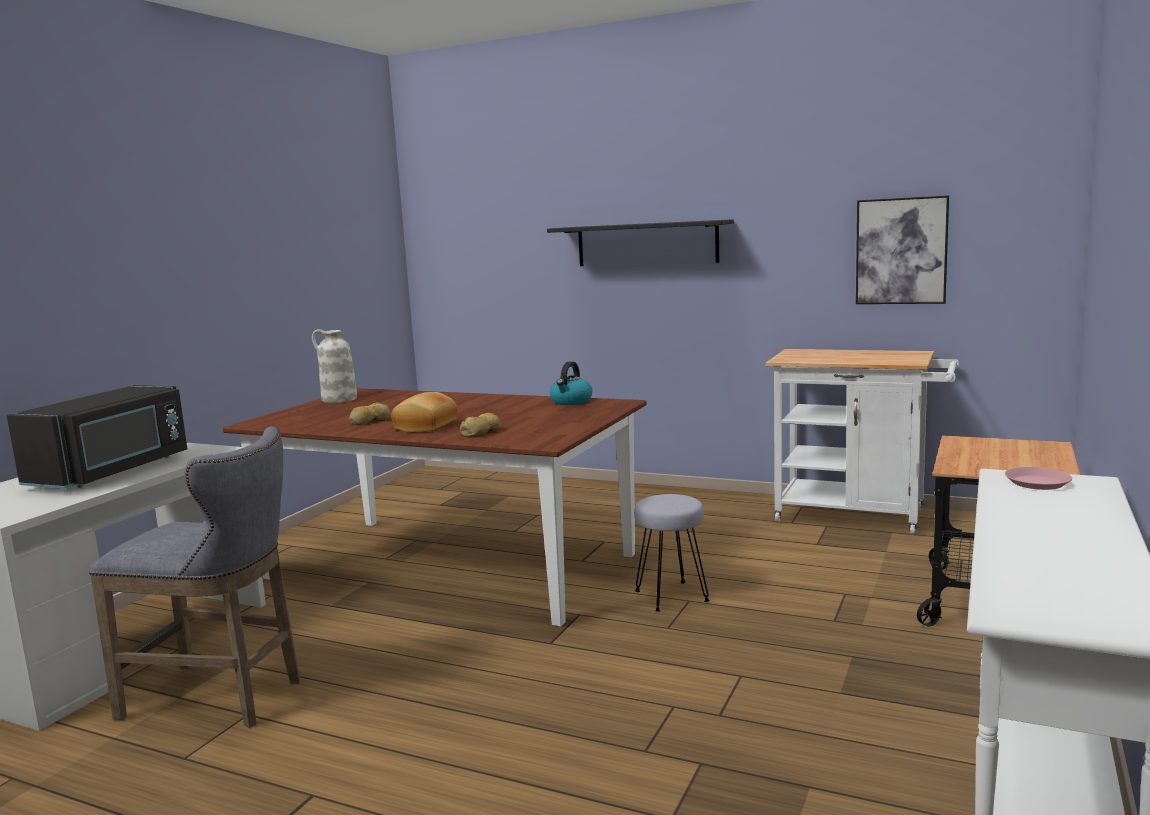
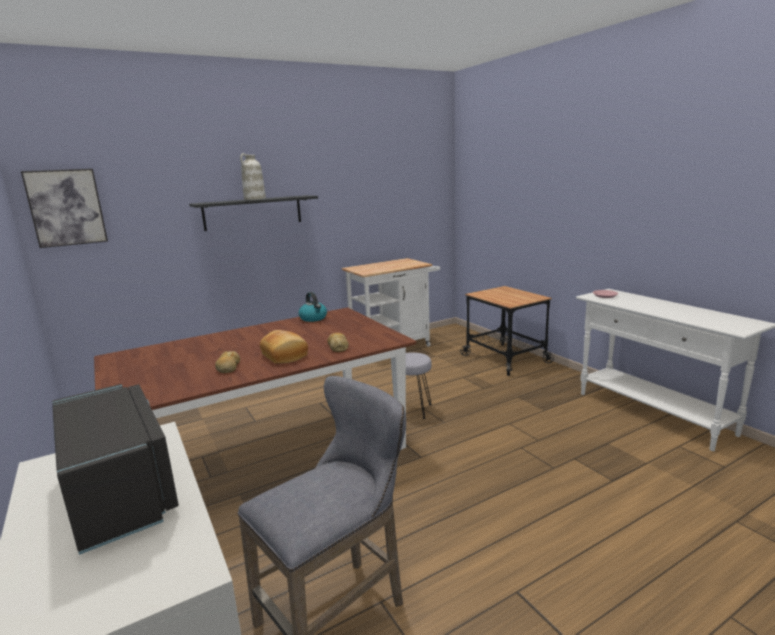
camera: 55 degrees left, 5 degrees up
white vase [312,329,357,403] -> white vase moved to [240,153,266,200]
picture [856,195,949,304] -> picture moved to [21,169,108,248]

